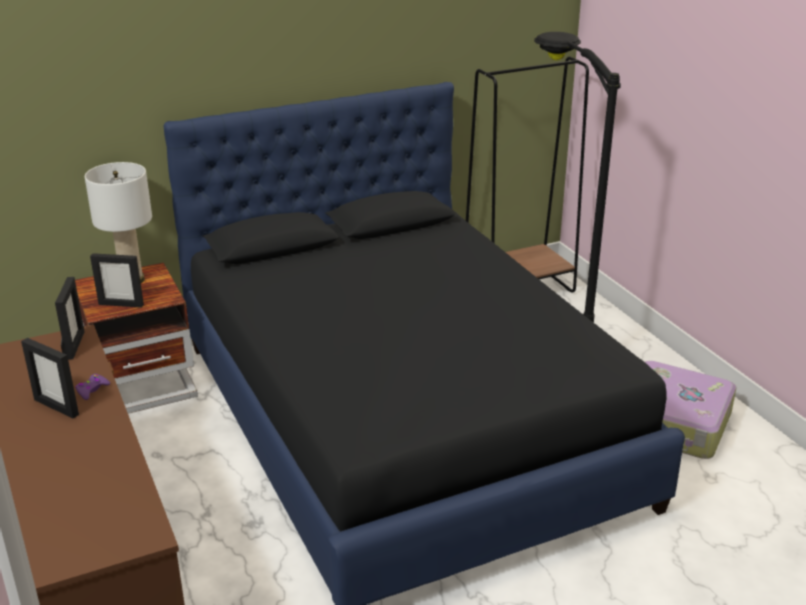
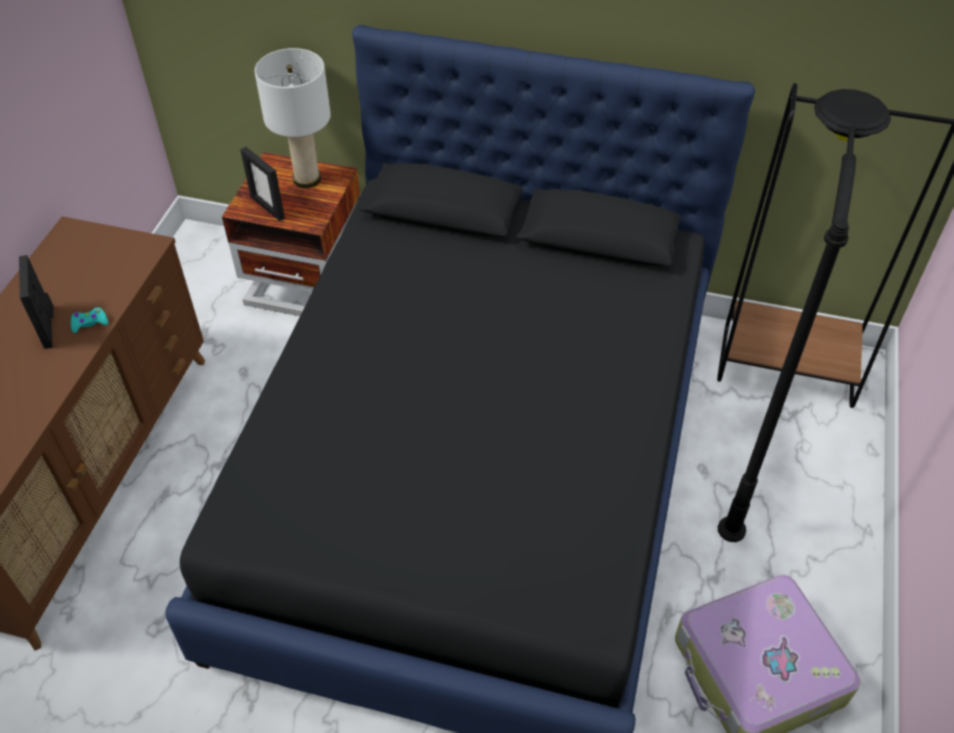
camera: 40 degrees right, 20 degrees up
picture frame [55,277,85,360] -> none
purple game controller [75,374,110,400] -> turquoise game controller [71,307,109,333]

